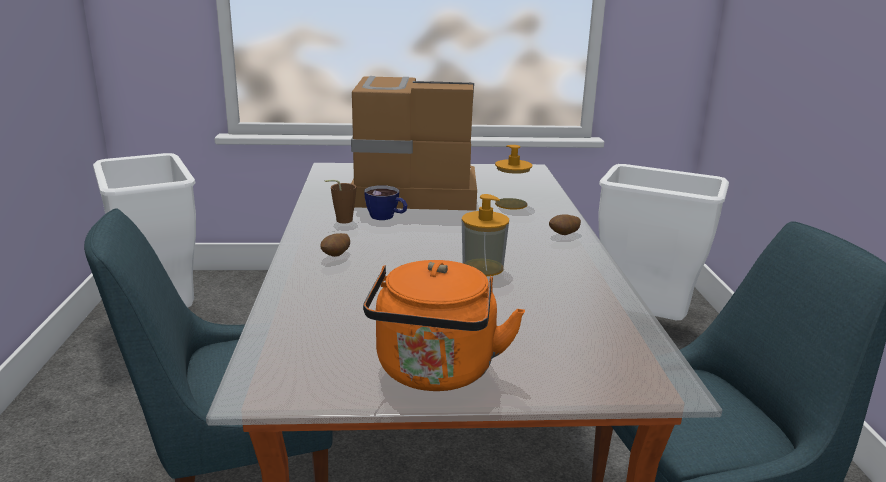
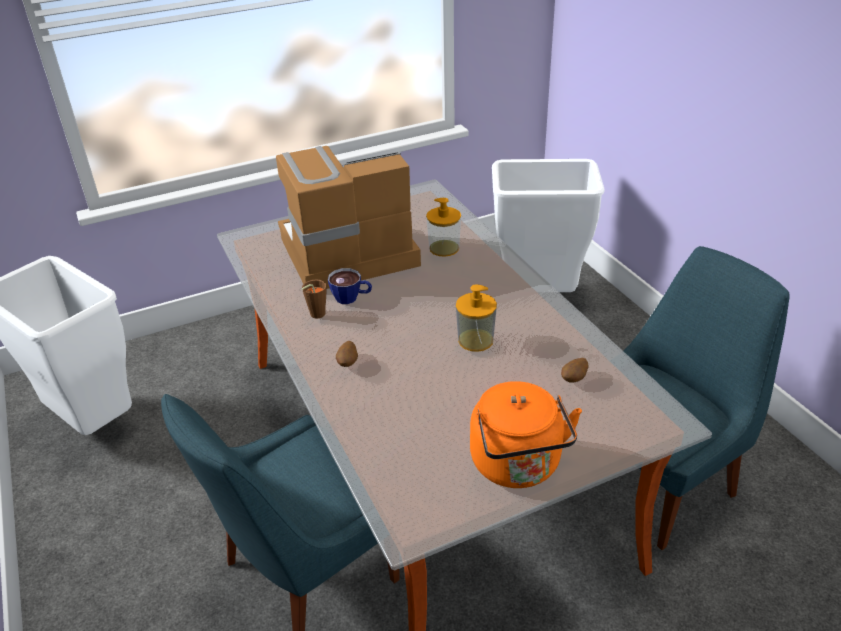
camera: 20 degrees left, 15 degrees up
potato [549,214,581,235] -> potato moved to [561,358,588,383]

